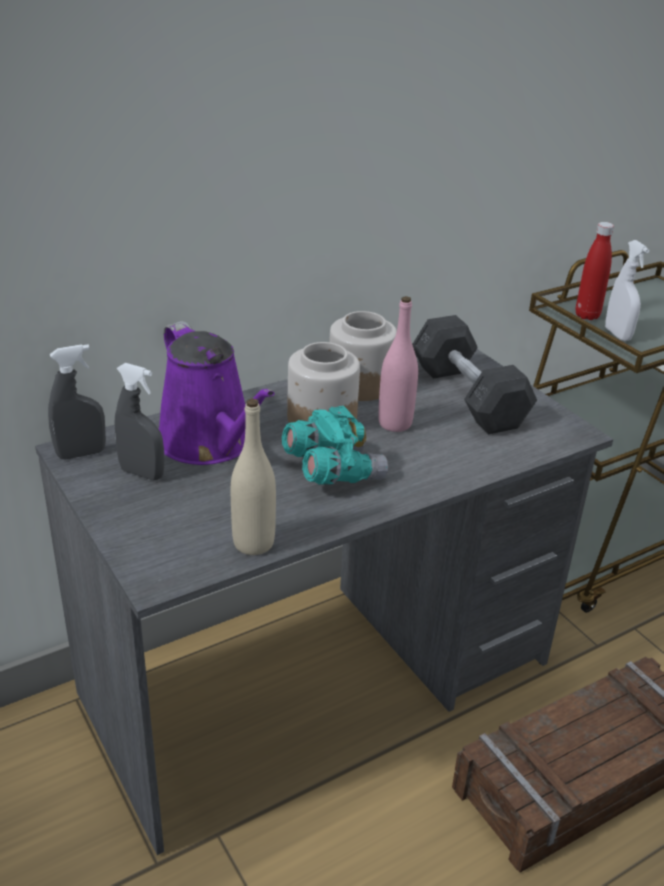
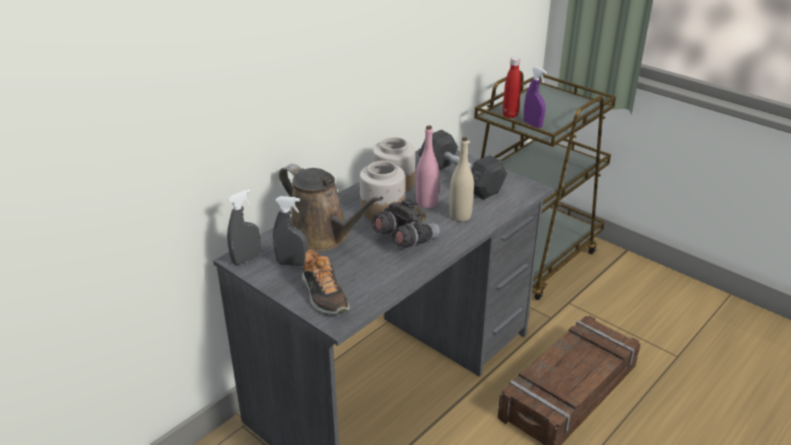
camera: 15 degrees left, 0 degrees up
purple watering can [159,321,275,465] -> brown watering can [279,164,383,252]
beige bottle [231,399,276,555] -> beige bottle moved to [450,137,474,222]
turquoise binoculars [282,406,388,485] -> grey binoculars [372,198,440,248]
white spray bottle [605,240,650,341] -> purple spray bottle [523,66,547,128]
none -> shoe [302,249,350,314]

